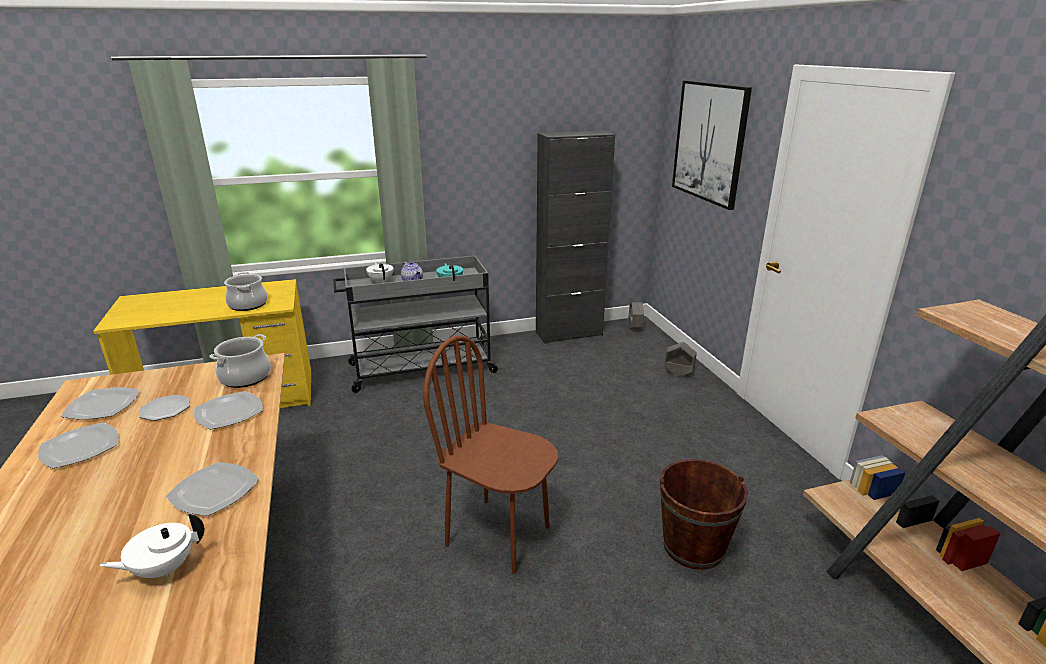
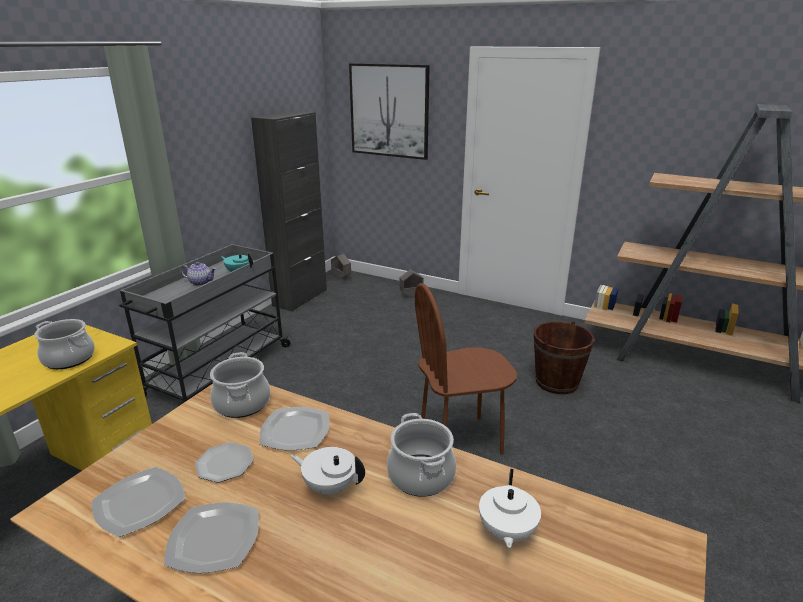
camera: 45 degrees left, 0 degrees up
plate [166,462,259,516] -> cooking pot [387,413,456,497]
white teapot [366,262,394,283] -> white teapot moved to [291,447,365,497]

